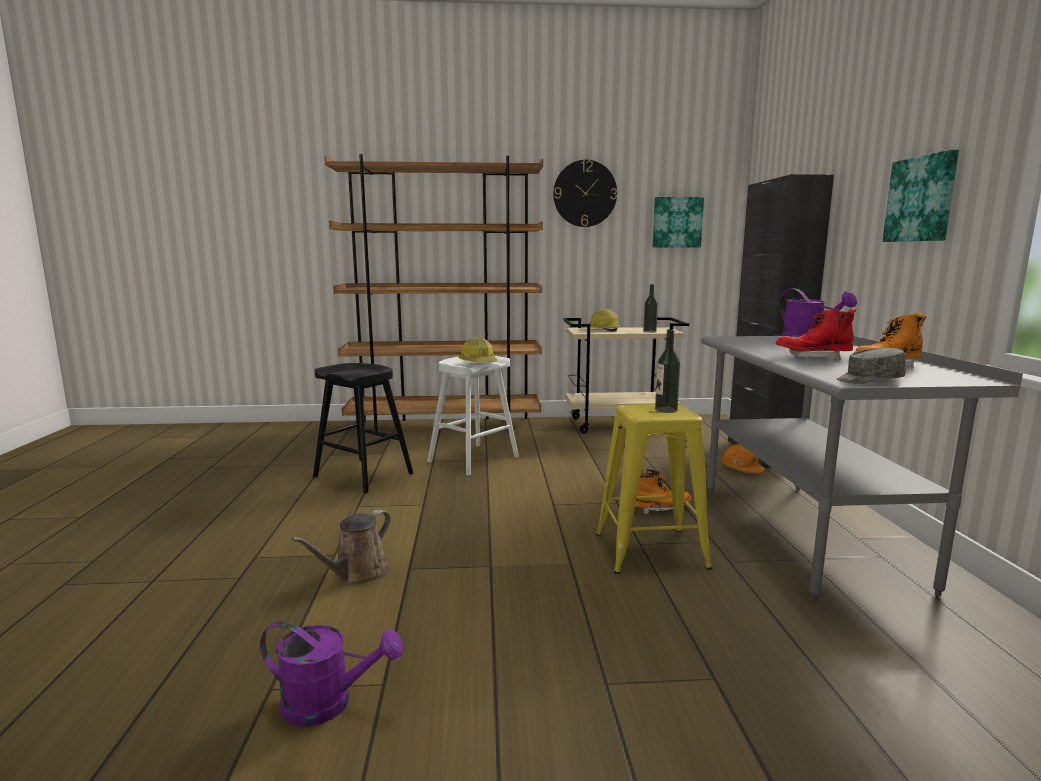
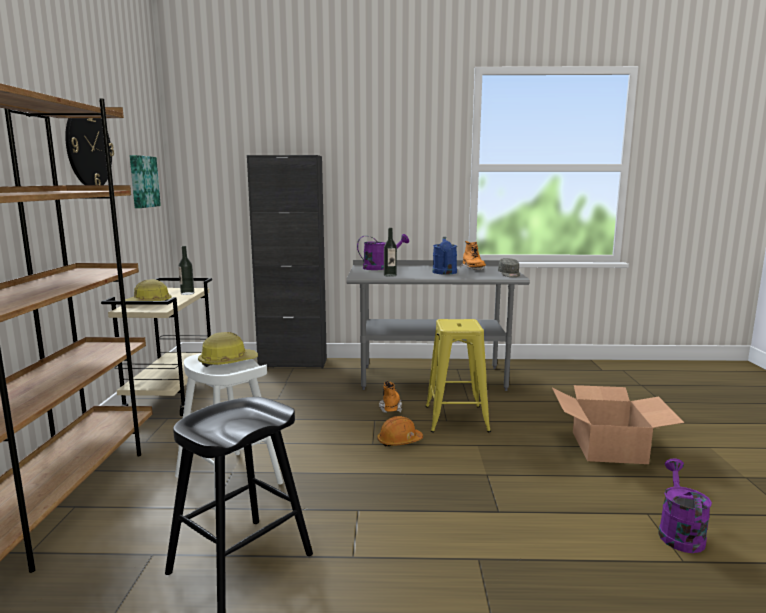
camera: 85 degrees left, 0 degrees up
brown watering can [292,510,391,585] -> none
bottle [655,329,680,413] -> bottle moved to [384,228,397,277]
orange hard hat [721,444,765,473] -> orange hard hat moved to [377,416,423,446]
red boot [776,309,856,360] -> blue watering can [433,237,457,275]
picture [882,150,959,242] -> none
none -> cardboard box [552,385,684,464]

